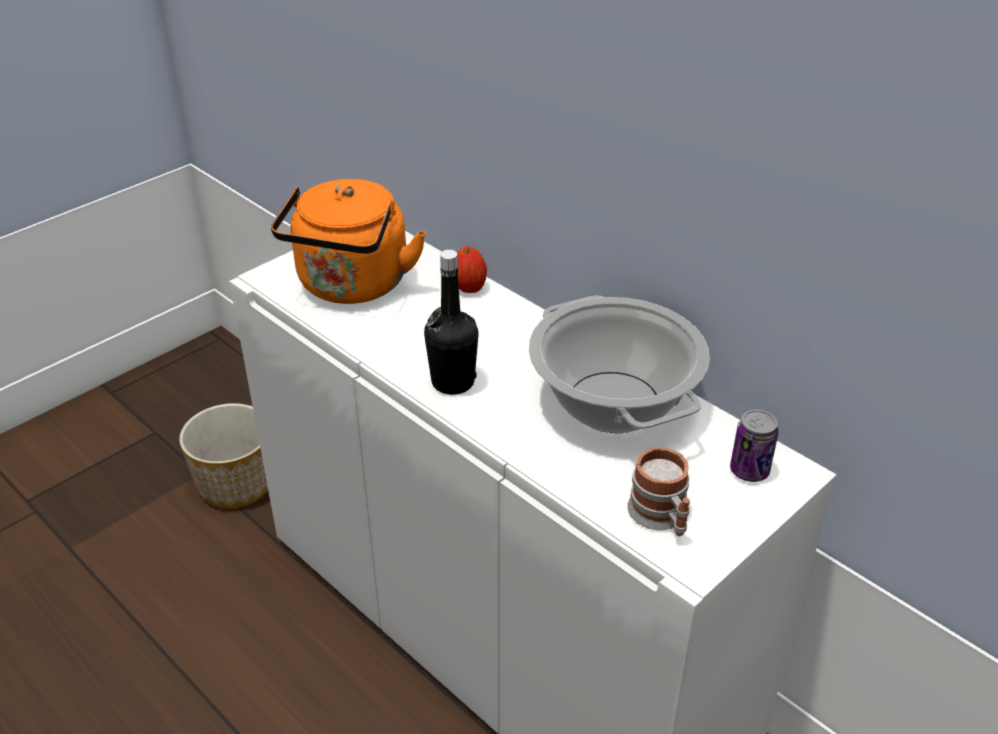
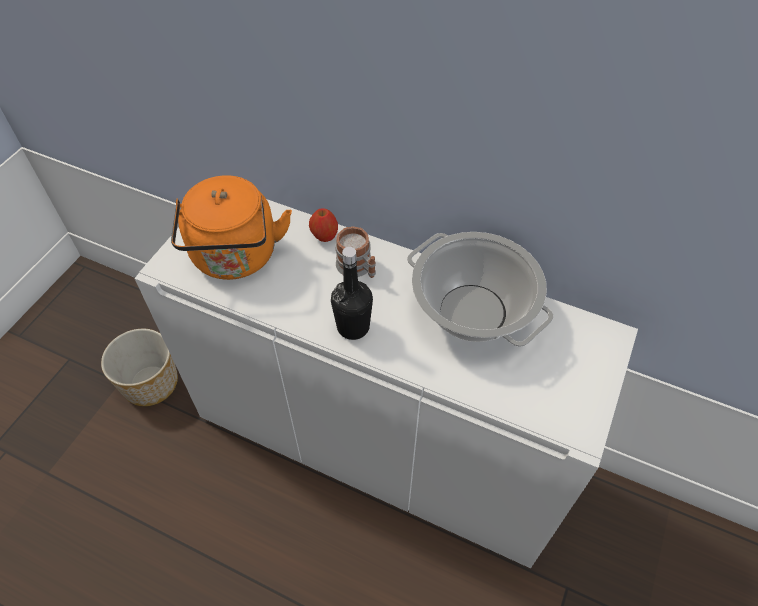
camera: 20 degrees left, 15 degrees up
mug [627,447,690,536] -> mug moved to [335,227,376,278]
can [730,410,779,482] -> none

